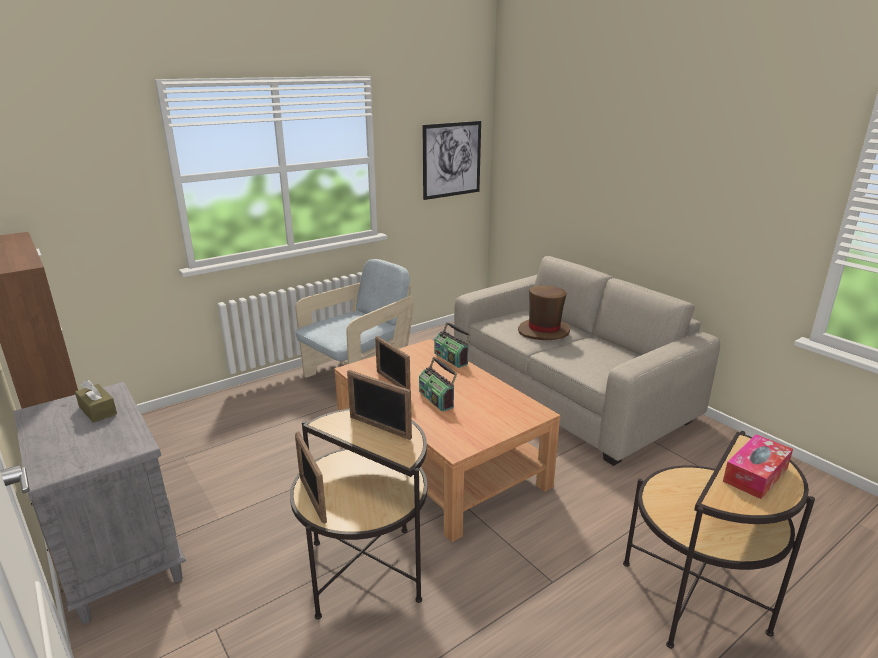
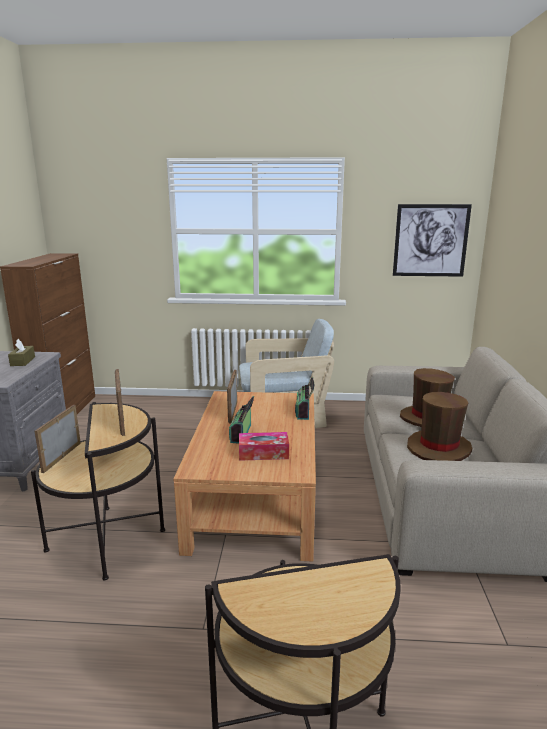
camera: 40 degrees right, 5 degrees down
tissue box [723,434,793,499] -> tissue box moved to [239,432,289,461]
none -> brown hat [407,392,472,461]

